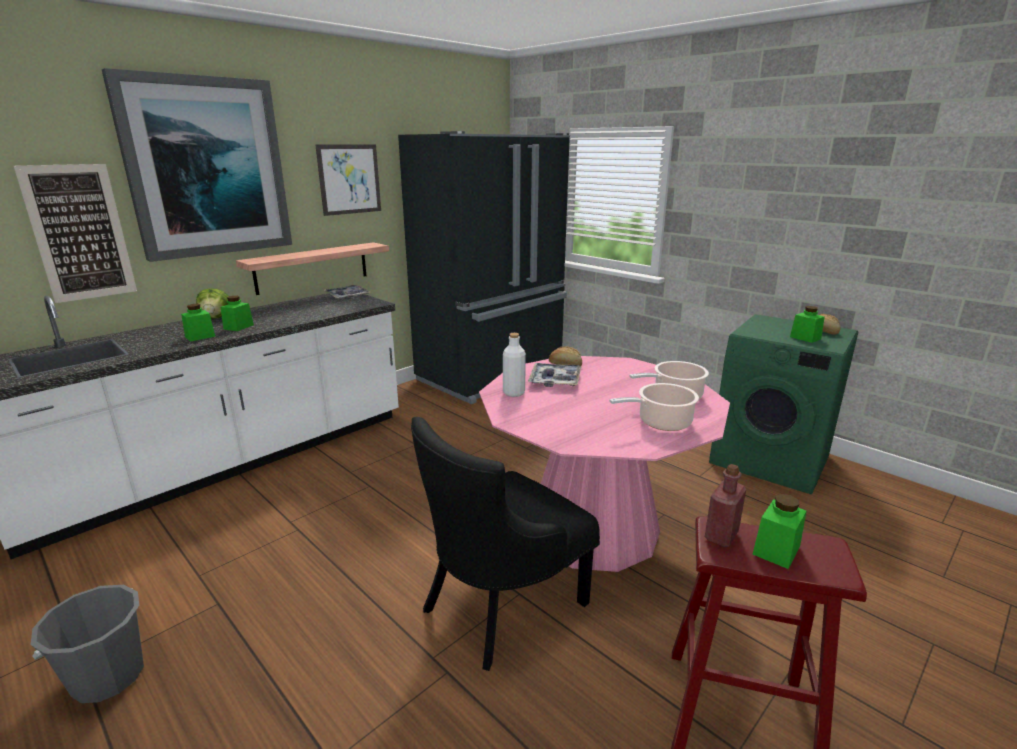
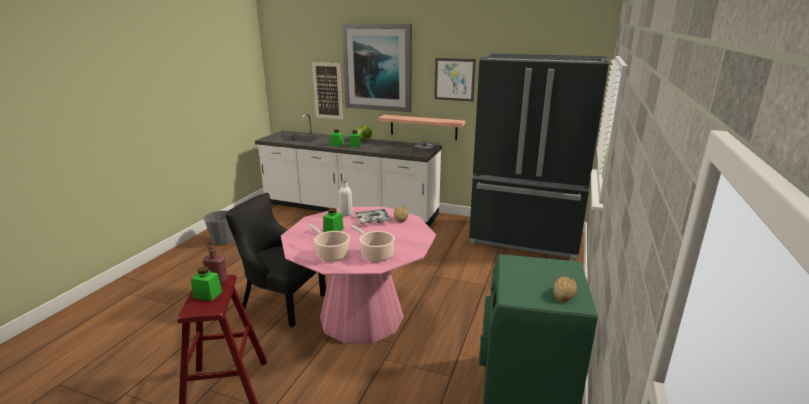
camera: 65 degrees right, 0 degrees up
green jar [790,306,825,343] -> green jar moved to [323,208,344,232]

